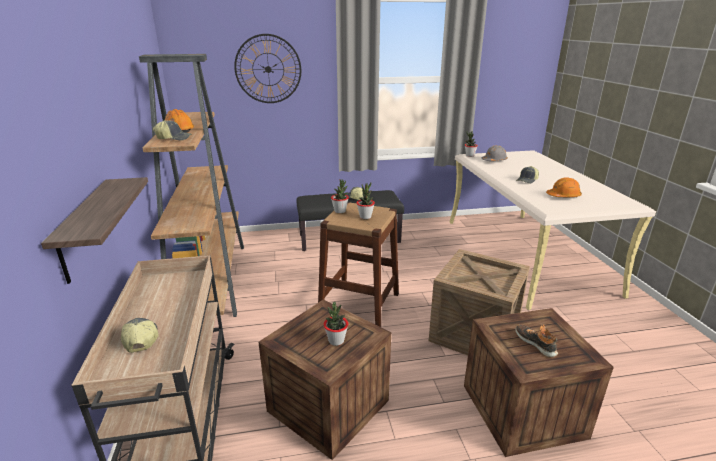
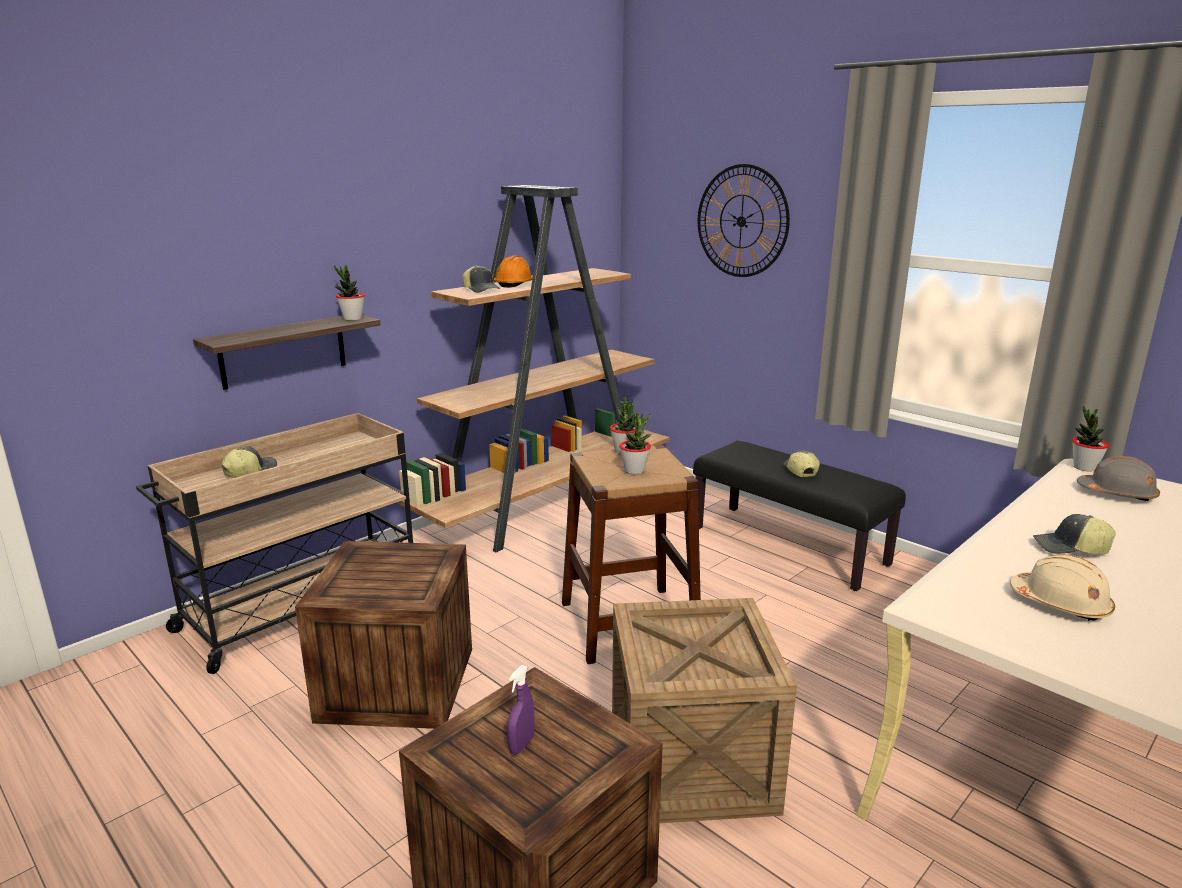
camera: 55 degrees right, 5 degrees down
potted plant [324,302,348,346] -> potted plant moved to [334,265,365,321]
shoe [516,325,558,357] -> purple spray bottle [507,665,535,755]
orange hard hat [546,177,582,197] -> beige hard hat [1010,554,1115,621]

